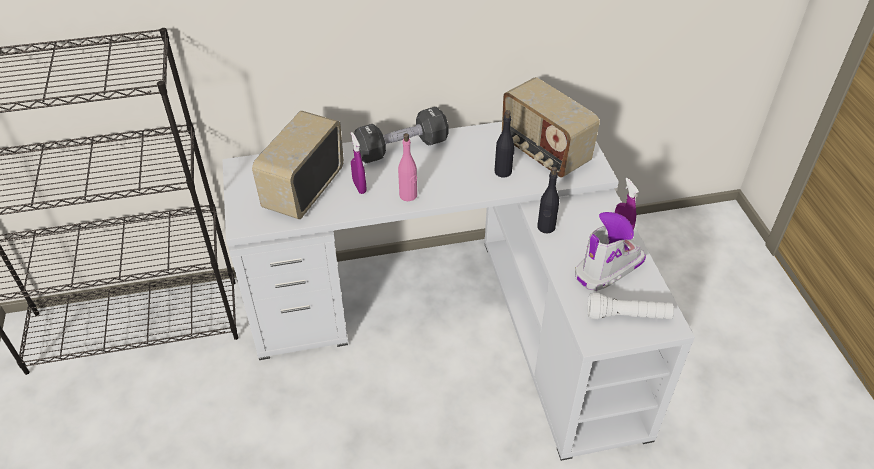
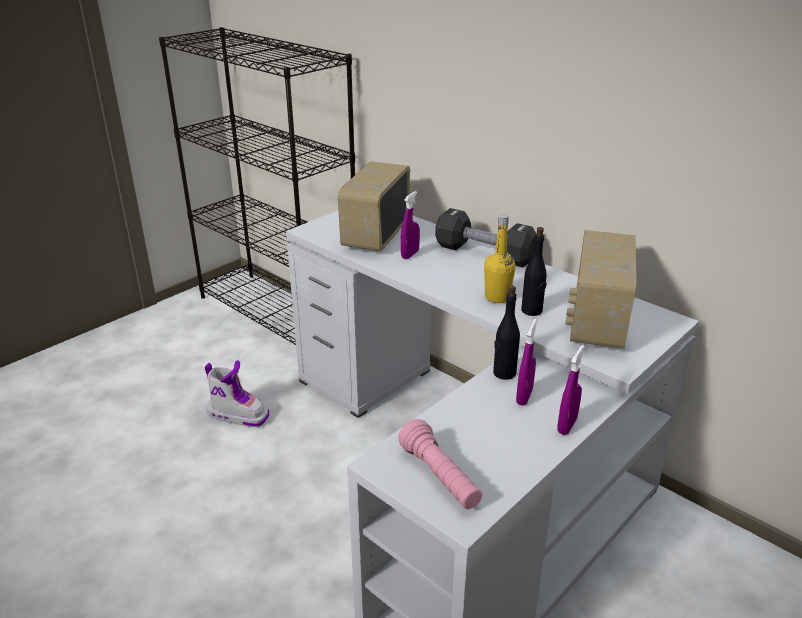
camera: 55 degrees right, 15 degrees down
radio [252,111,344,219] -> radio turned 60 degrees counterclockwise [338,161,410,251]
pink bottle [398,133,417,201] -> none
boot [575,212,646,291] -> boot moved to [205,360,269,427]
white flashlight [588,292,674,319] -> pink flashlight [398,419,482,509]
none -> yellow bottle [484,214,516,303]
none -> purple spray bottle [516,319,537,406]

